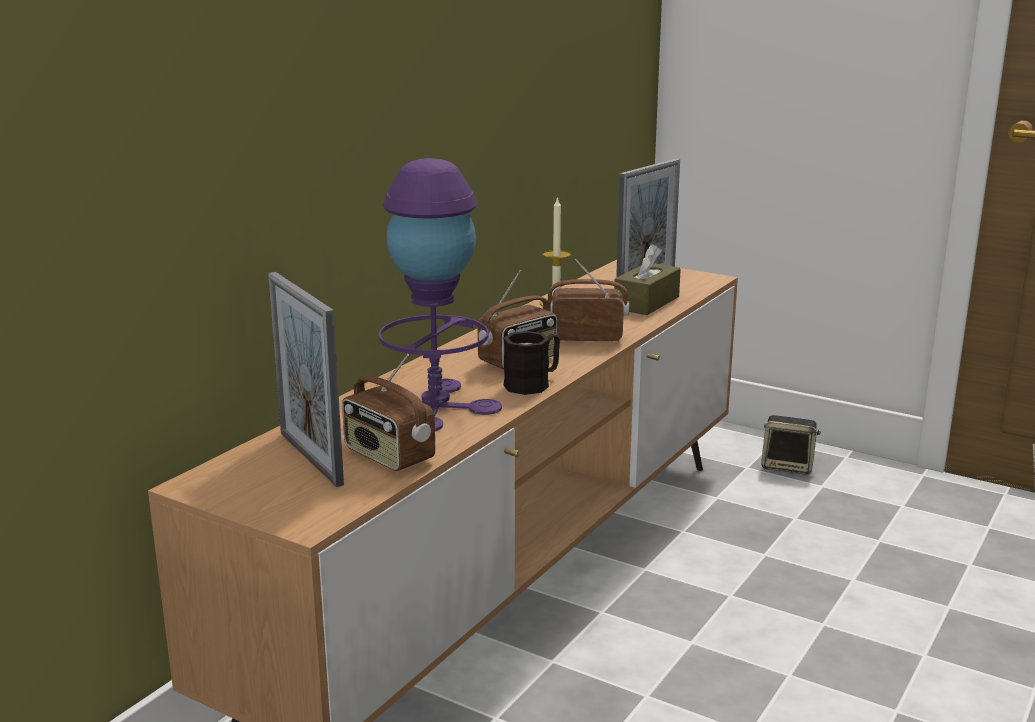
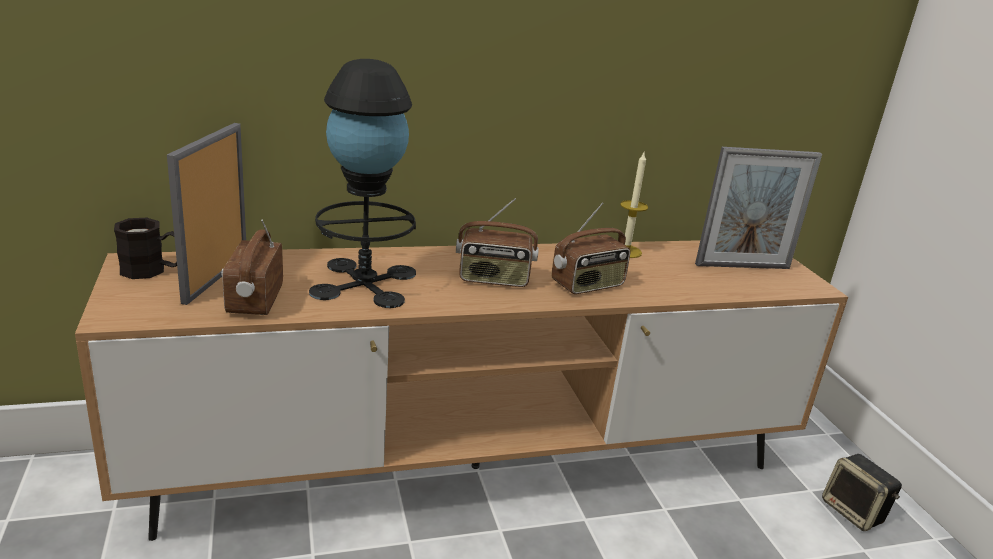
camera: 40 degrees right, 5 degrees up
purple table lamp [379,158,502,432] -> black table lamp [309,59,416,308]
black mug [503,331,560,395] -> black mug moved to [114,218,177,279]
radio [548,259,629,342] -> radio turned 105 degrees clockwise [551,202,631,294]
brown tissue box [614,244,681,315] -> none

